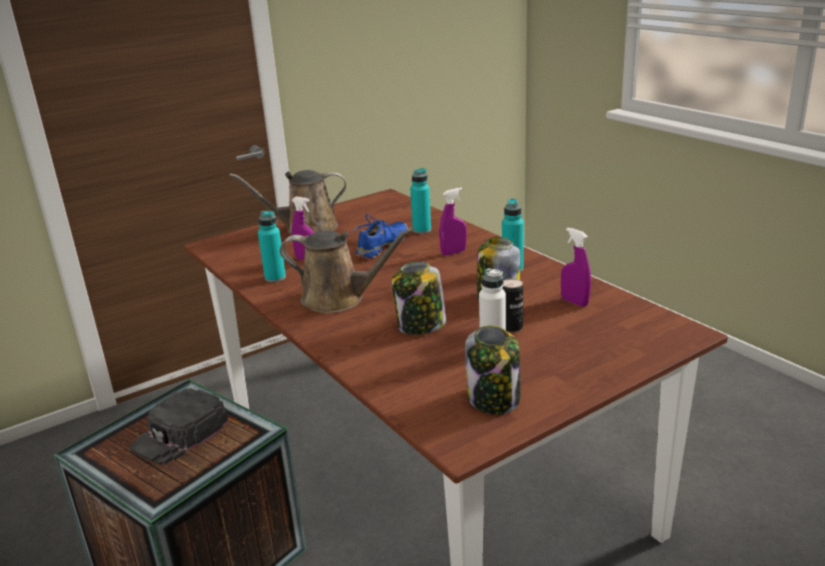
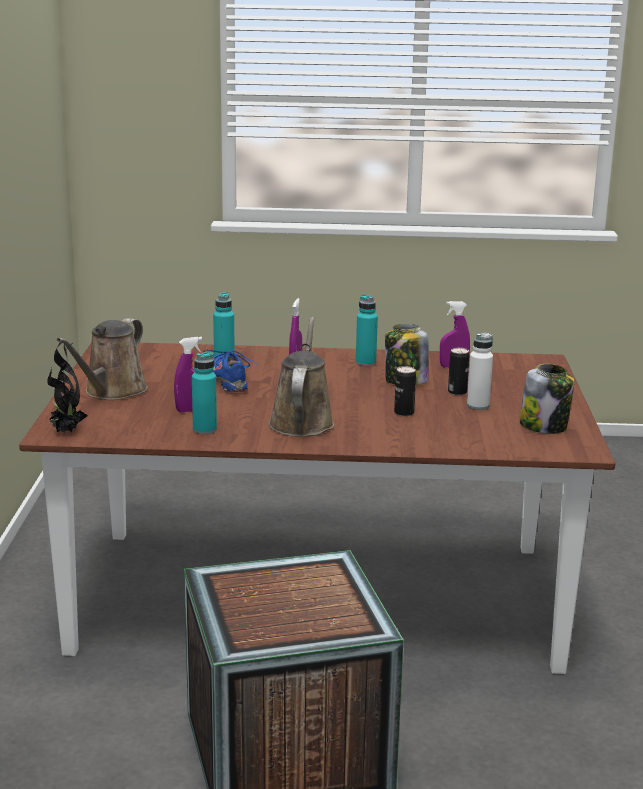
camera: 55 degrees left, 5 degrees down
black cap [130,388,228,465] -> none
brown watering can [280,228,414,313] -> brown watering can turned 45 degrees counterclockwise [268,317,334,437]
jar [392,261,446,335] -> can [394,366,416,416]
none -> potted plant [47,341,88,433]

